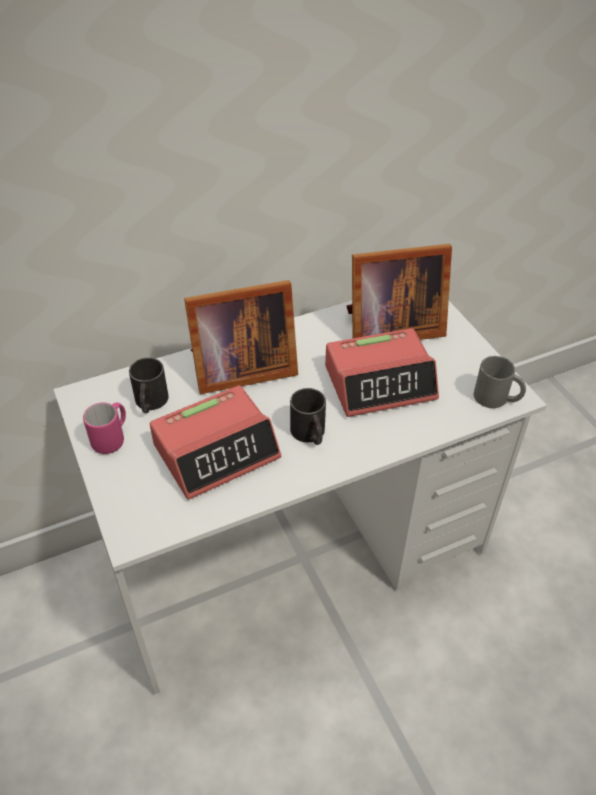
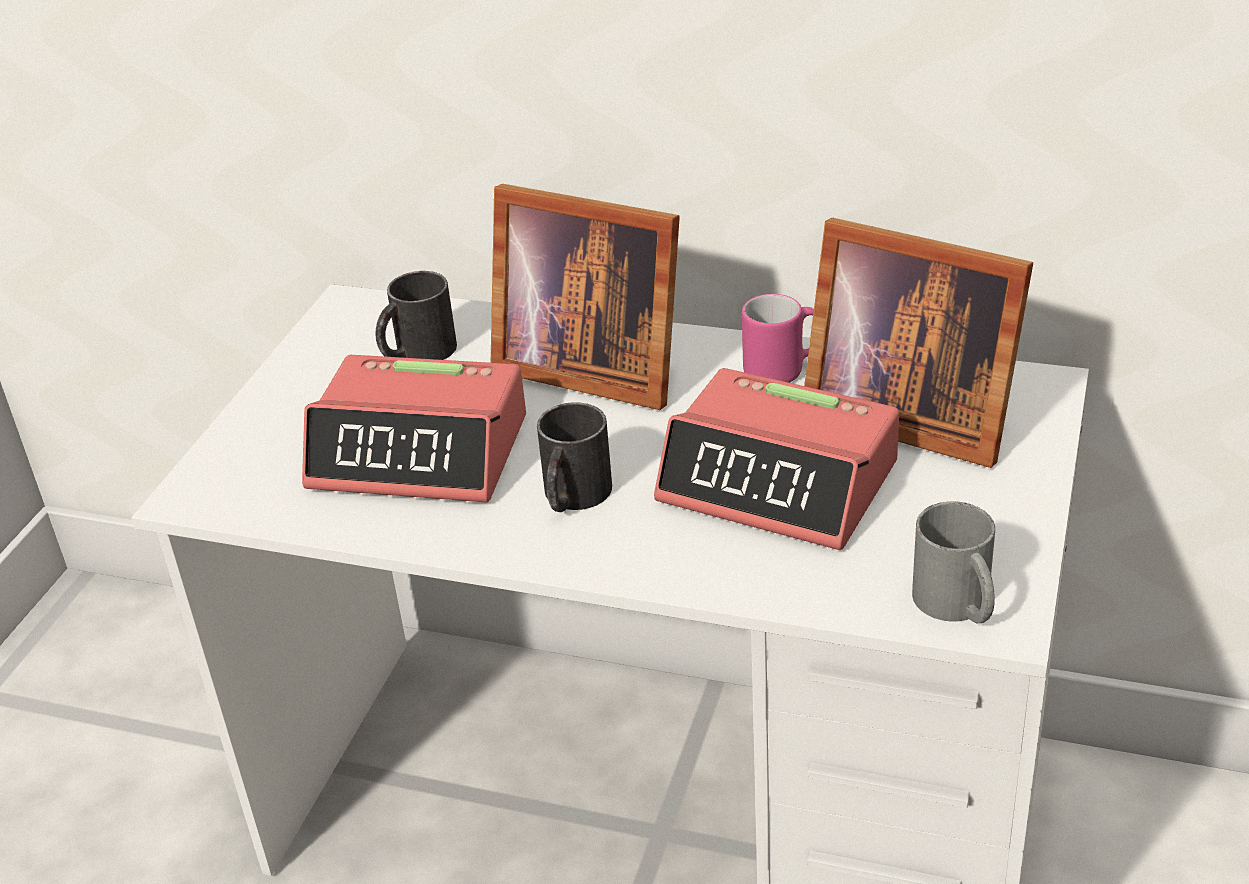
camera: 45 degrees right, 10 degrees down
pink mug [83,403,126,454] -> pink mug moved to [742,294,814,383]

